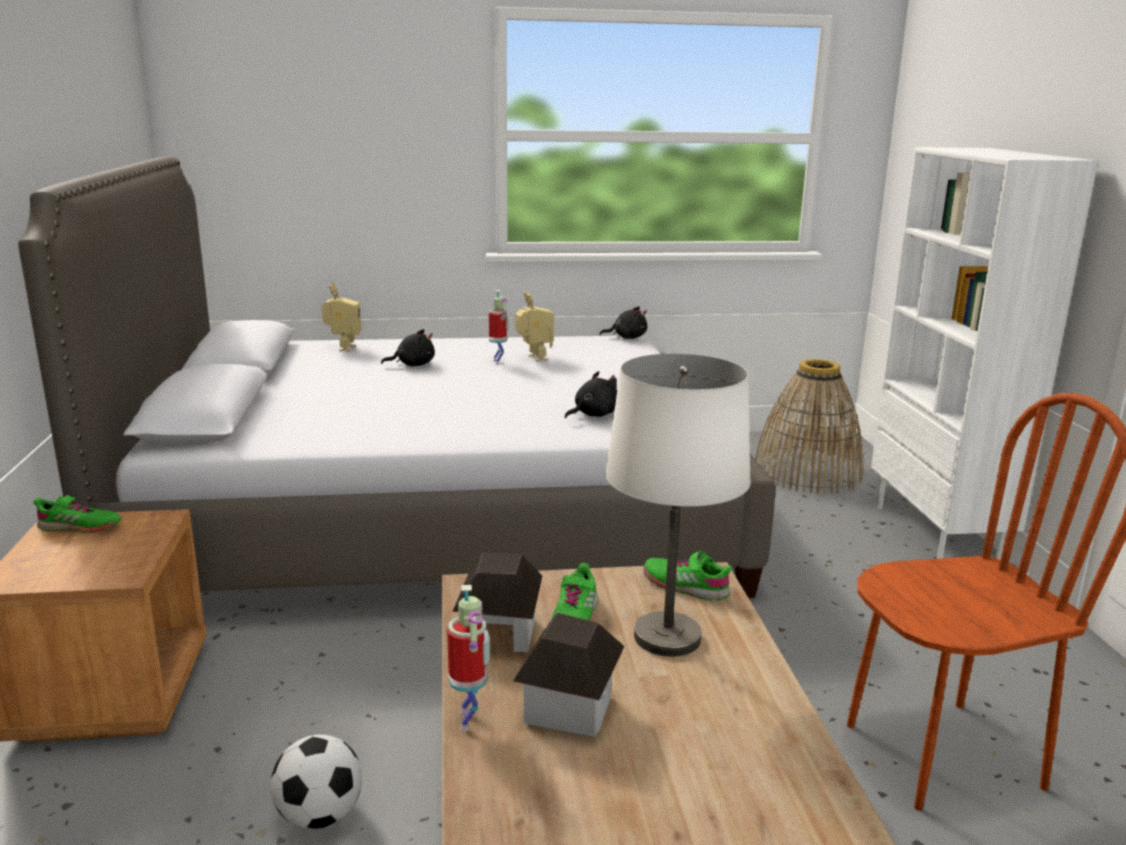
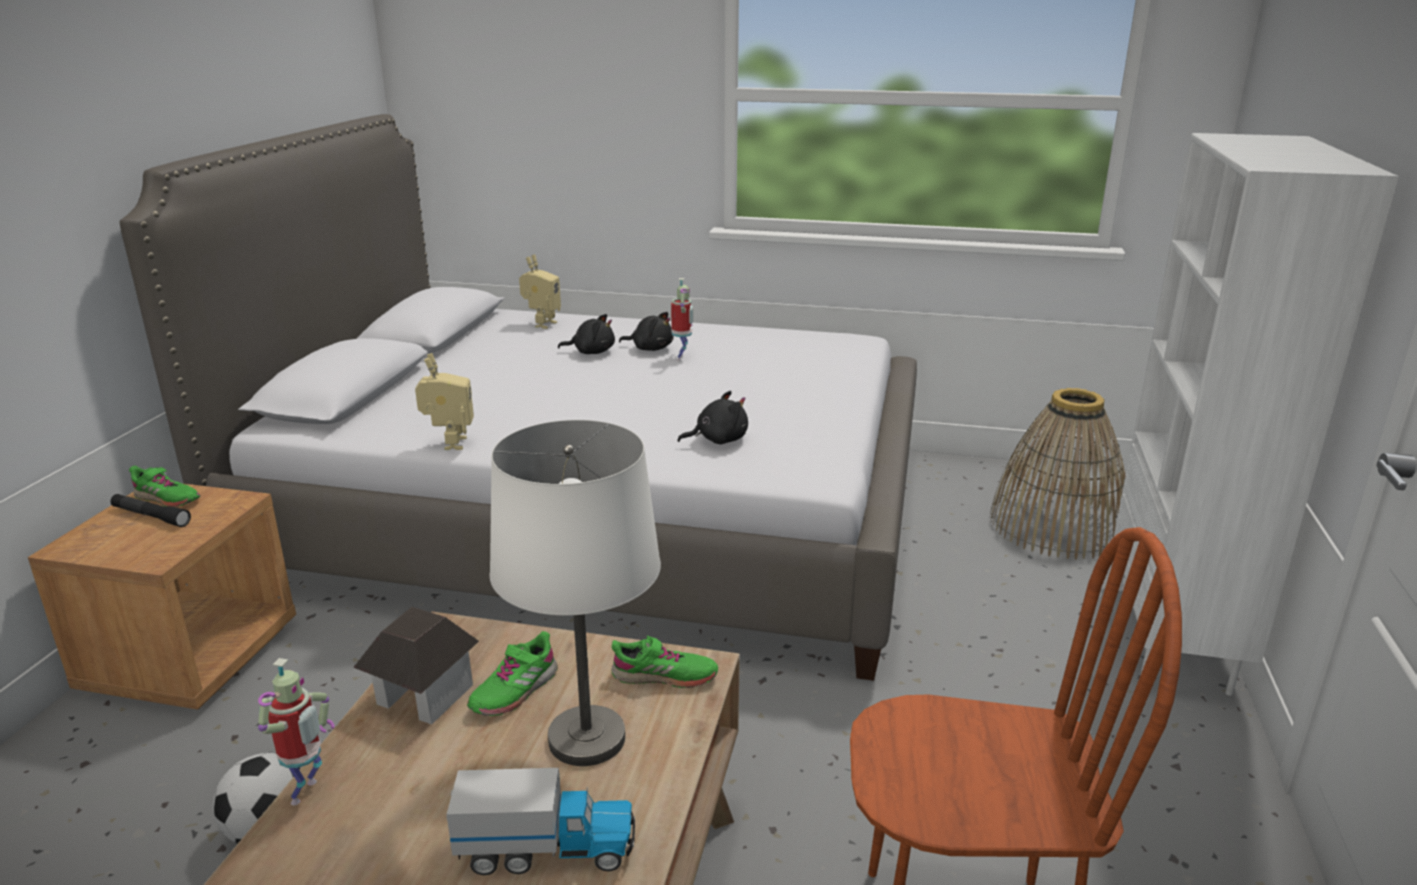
camera: 20 degrees right, 5 degrees up
toy house [513,612,625,737] -> none
toy robot [515,292,554,362] -> toy robot moved to [415,353,474,450]
black plush toy [600,306,647,339] -> black plush toy moved to [619,312,674,351]
green shoe [643,551,732,601] -> green shoe turned 135 degrees clockwise [611,636,718,688]
none -> black flashlight [111,494,191,527]
none -> toy truck [446,768,635,875]

